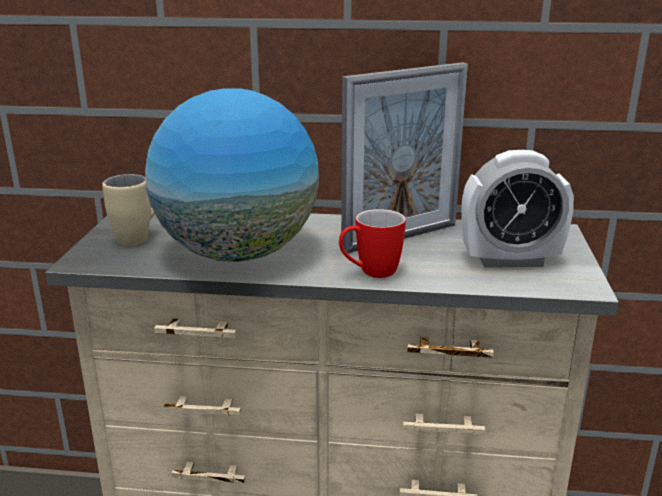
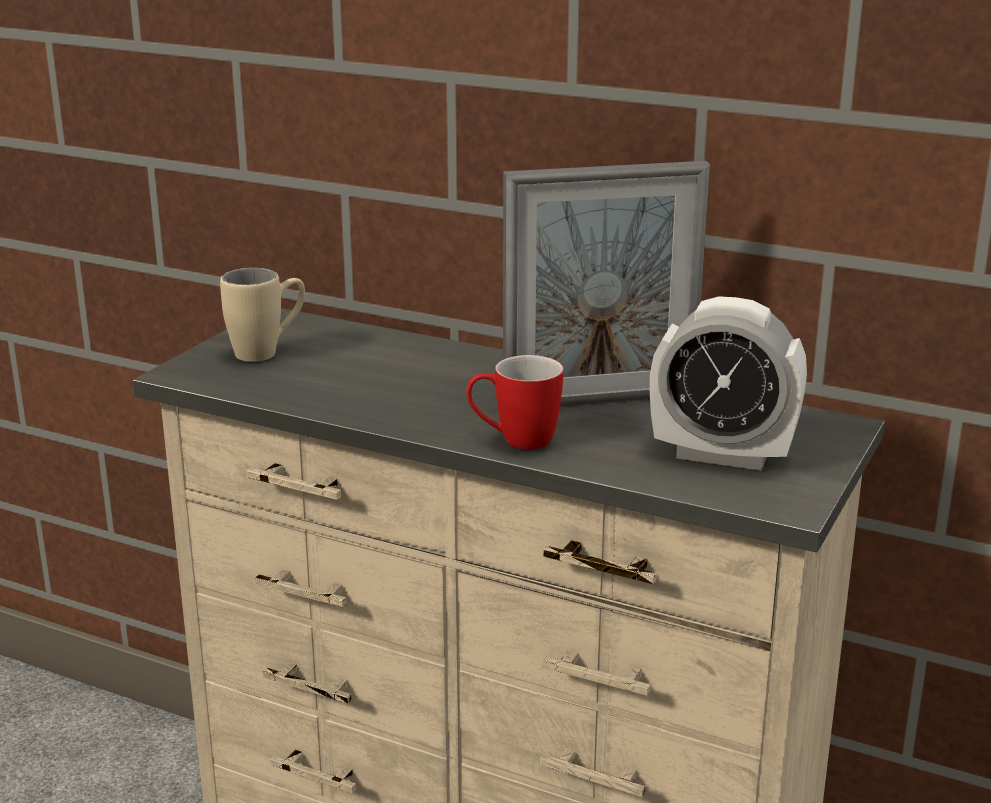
camera: 20 degrees right, 0 degrees up
globe [145,88,319,262] -> none

